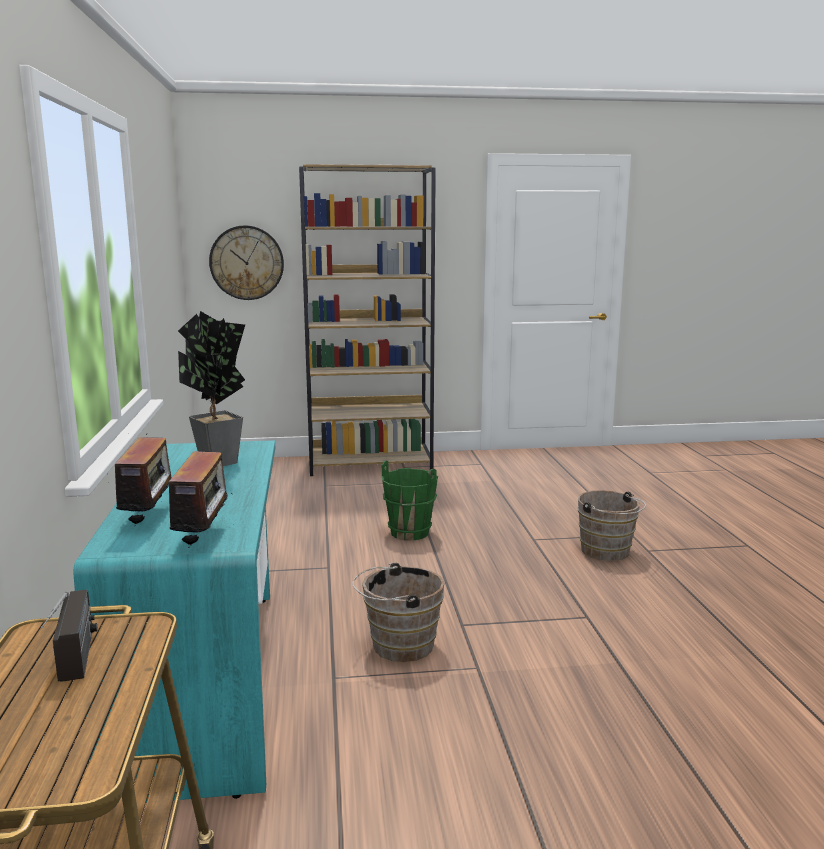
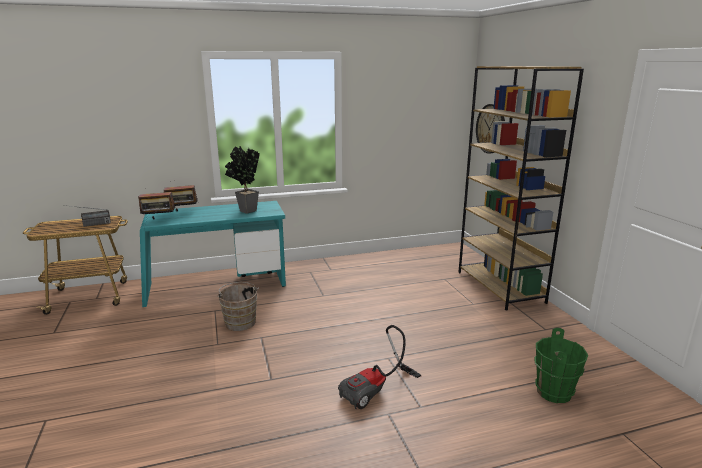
camera: 80 degrees right, 5 degrees up
green bucket [382,461,438,541] -> green bucket moved to [535,328,588,403]
brown bucket [577,490,646,561] -> vacuum cleaner [338,325,421,410]

